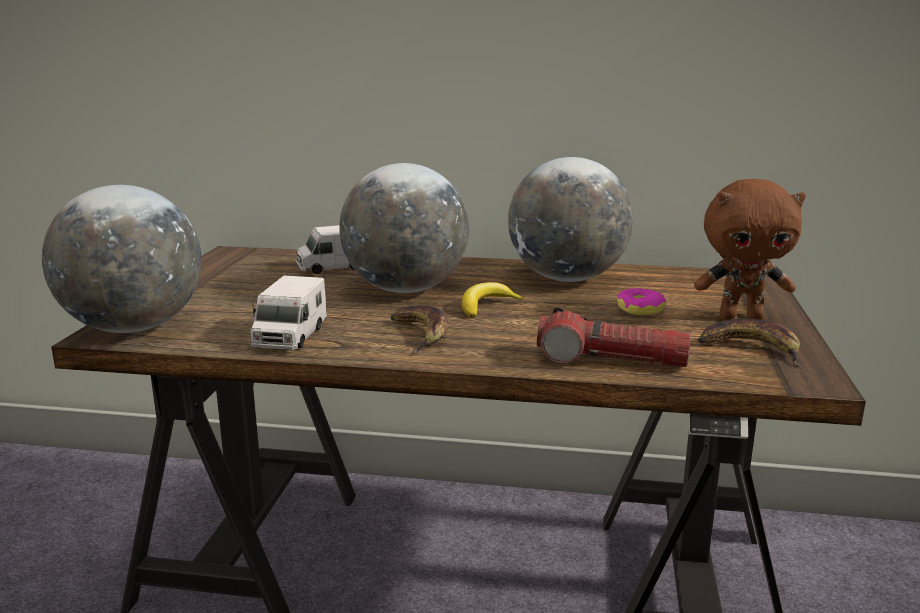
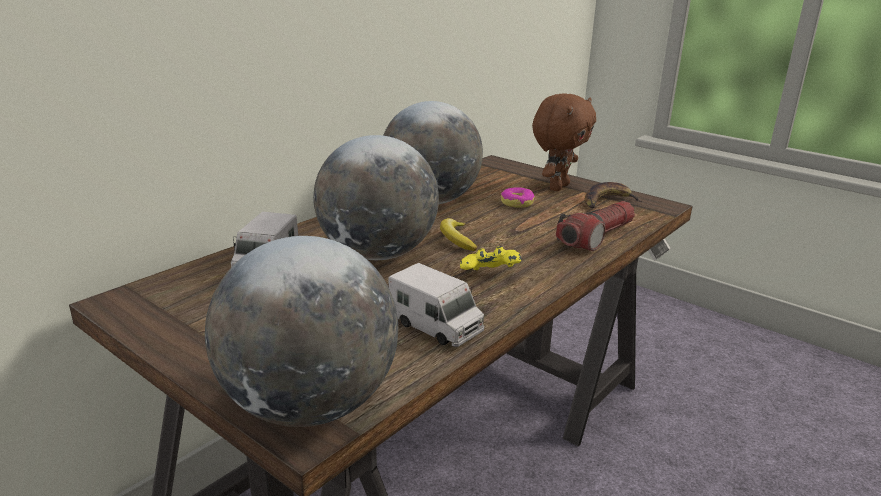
camera: 60 degrees left, 5 degrees up
banana [391,305,449,354] -> yellow game controller [460,246,521,270]

